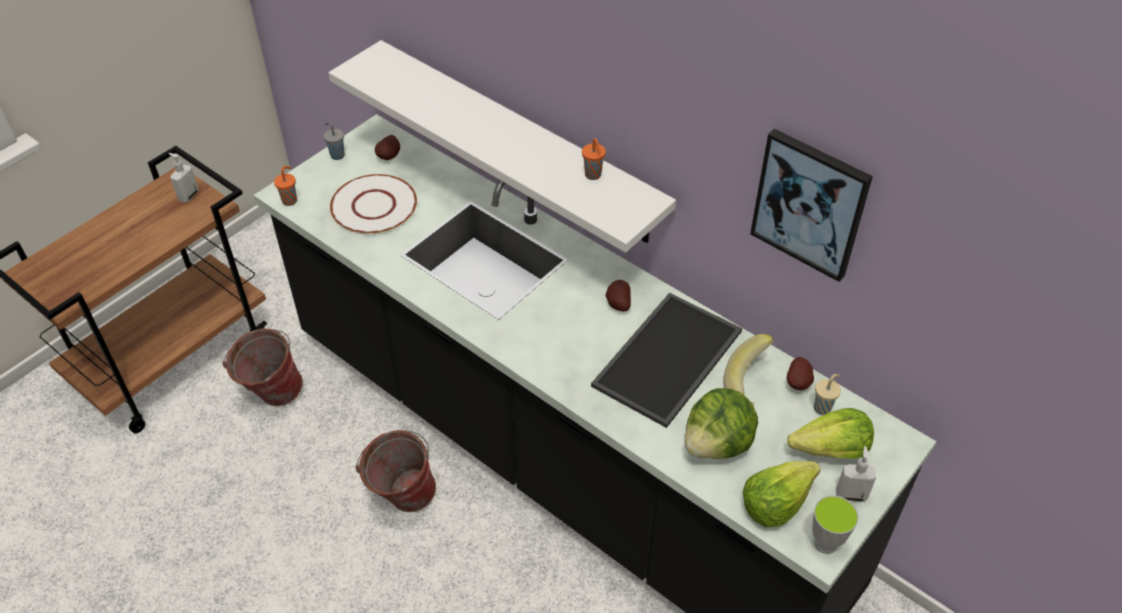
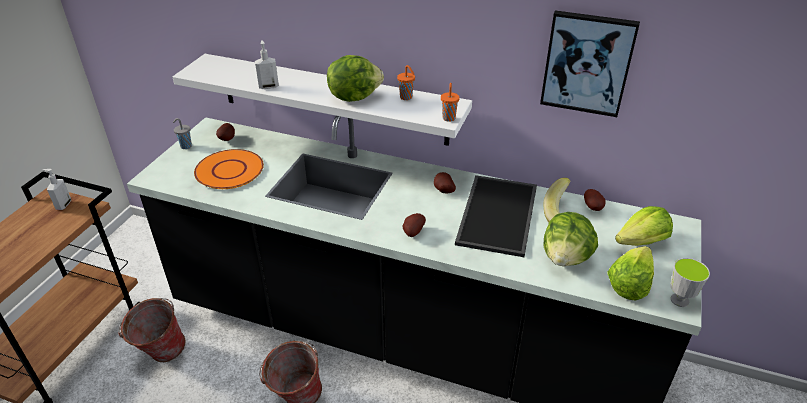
camera: 20 degrees left, 10 degrees down
orange cup [274,166,297,206] -> orange cup moved to [441,83,460,122]
white plate [330,174,417,234] -> orange plate [194,149,264,189]
beige cup [814,374,841,415] -> none
soap dispenser [836,446,876,502] -> soap dispenser moved to [255,40,279,89]
none -> lettuce [327,55,384,102]
none -> potato [402,213,426,237]

